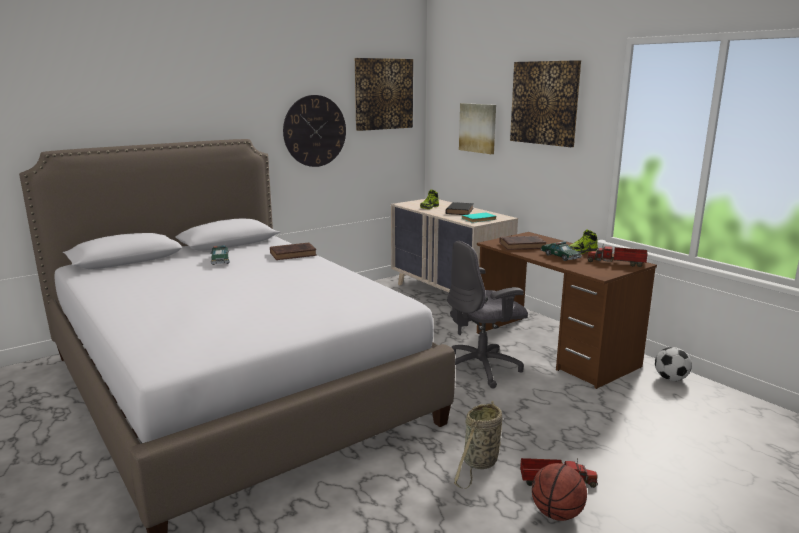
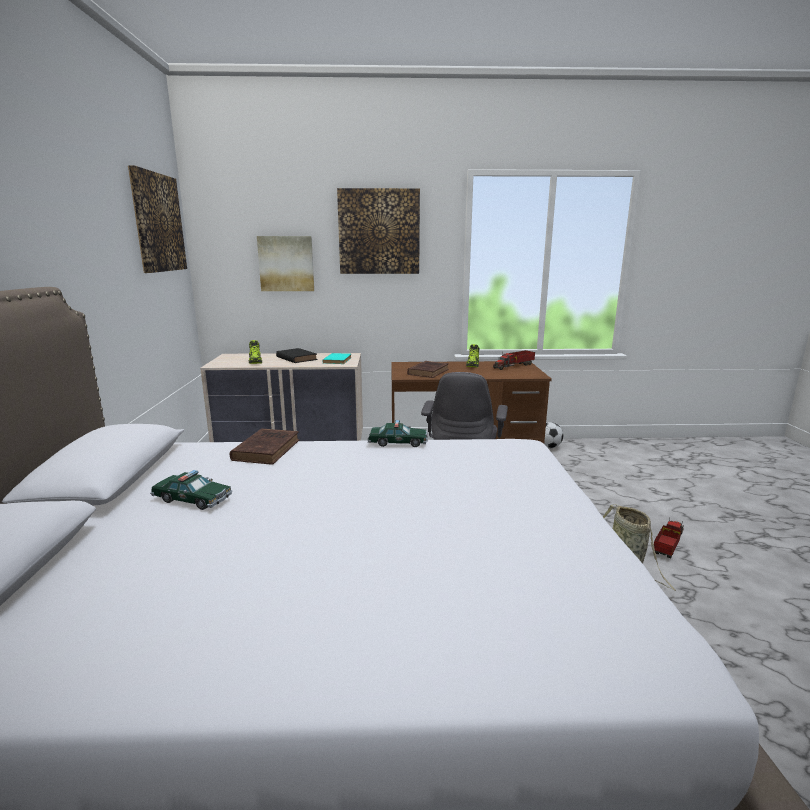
camera: 55 degrees left, 0 degrees up
wall clock [283,95,346,167] -> none
basketball [532,463,587,521] -> none
toy car [541,241,581,261] -> toy car moved to [368,420,428,447]

